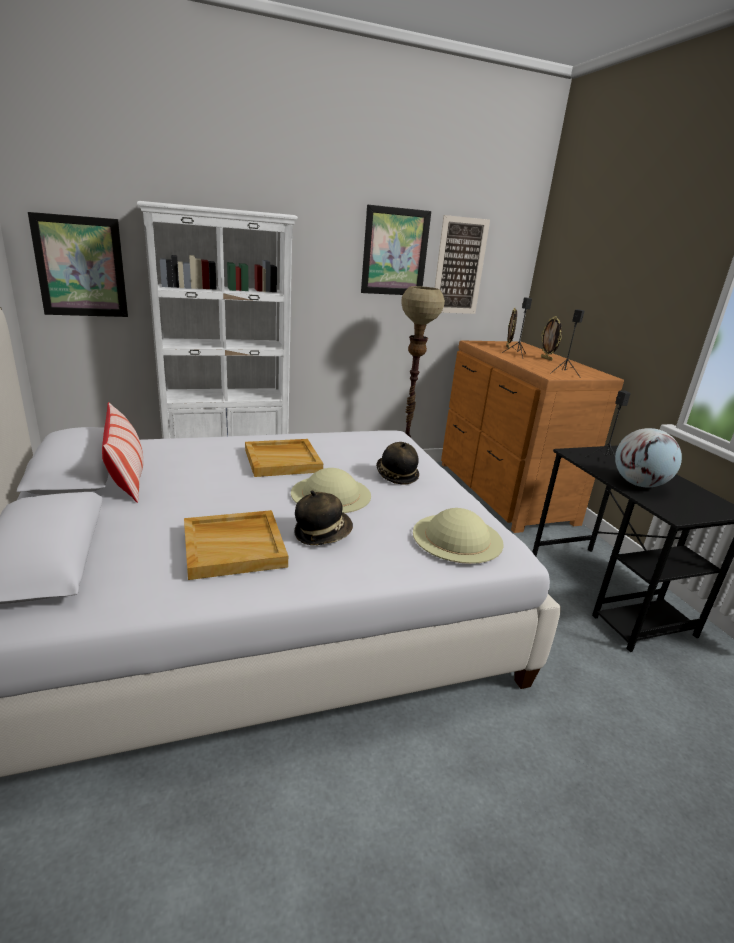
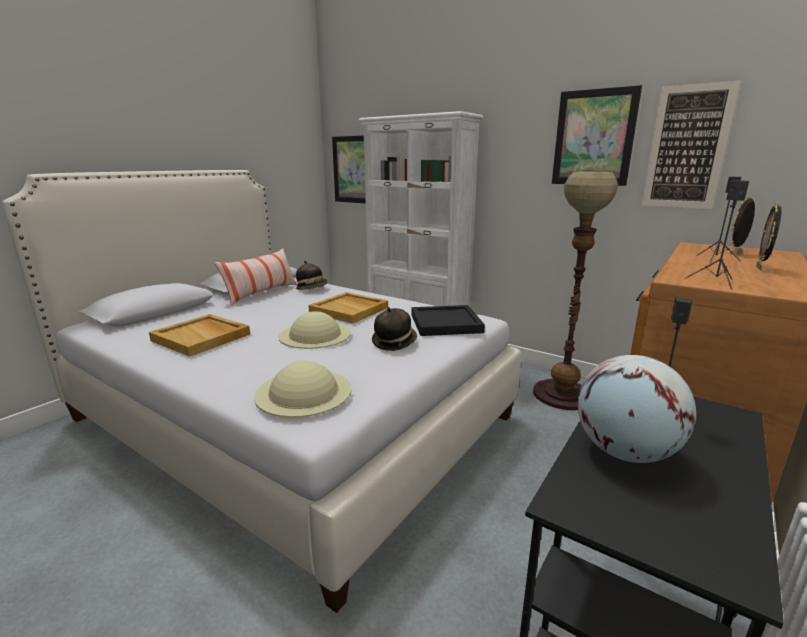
camera: 55 degrees right, 5 degrees down
hat [294,490,353,545] -> hat moved to [296,261,328,290]
none -> black tray [411,305,485,336]

